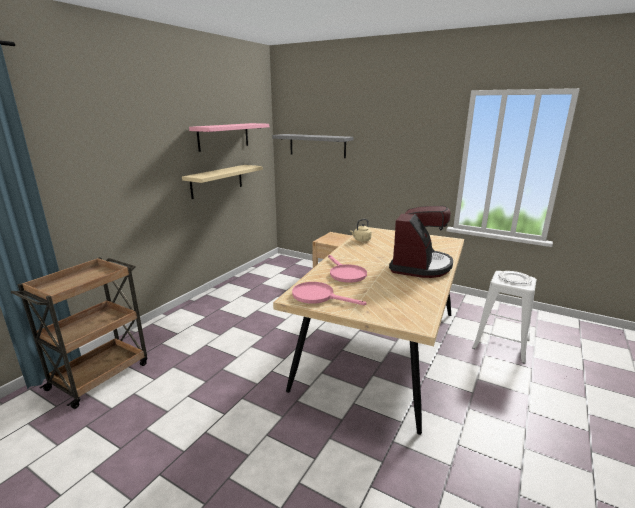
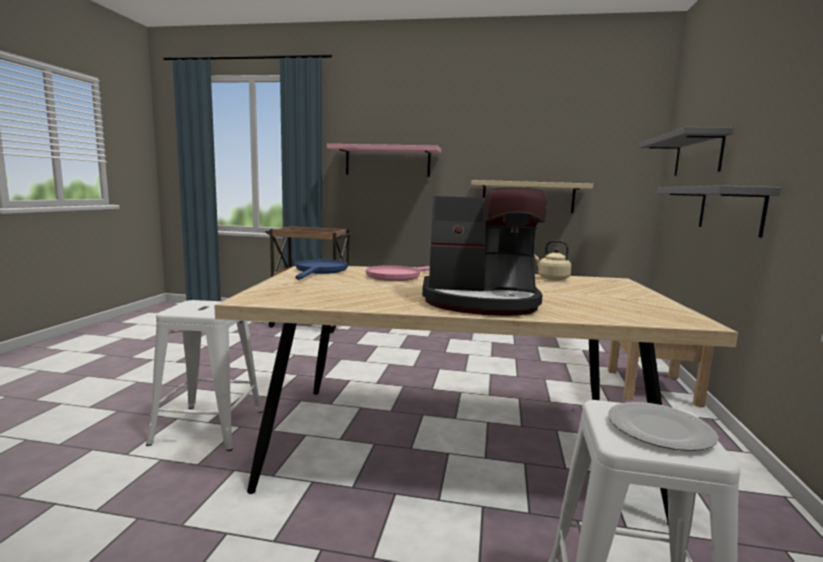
camera: 70 degrees right, 10 degrees down
pink shelf [189,123,269,152] -> pink shelf moved to [327,144,441,177]
pink frying pan [292,282,366,305] -> blue frying pan [296,259,348,280]
none -> white stool [146,300,263,451]
none -> grey shelf [657,185,781,238]

